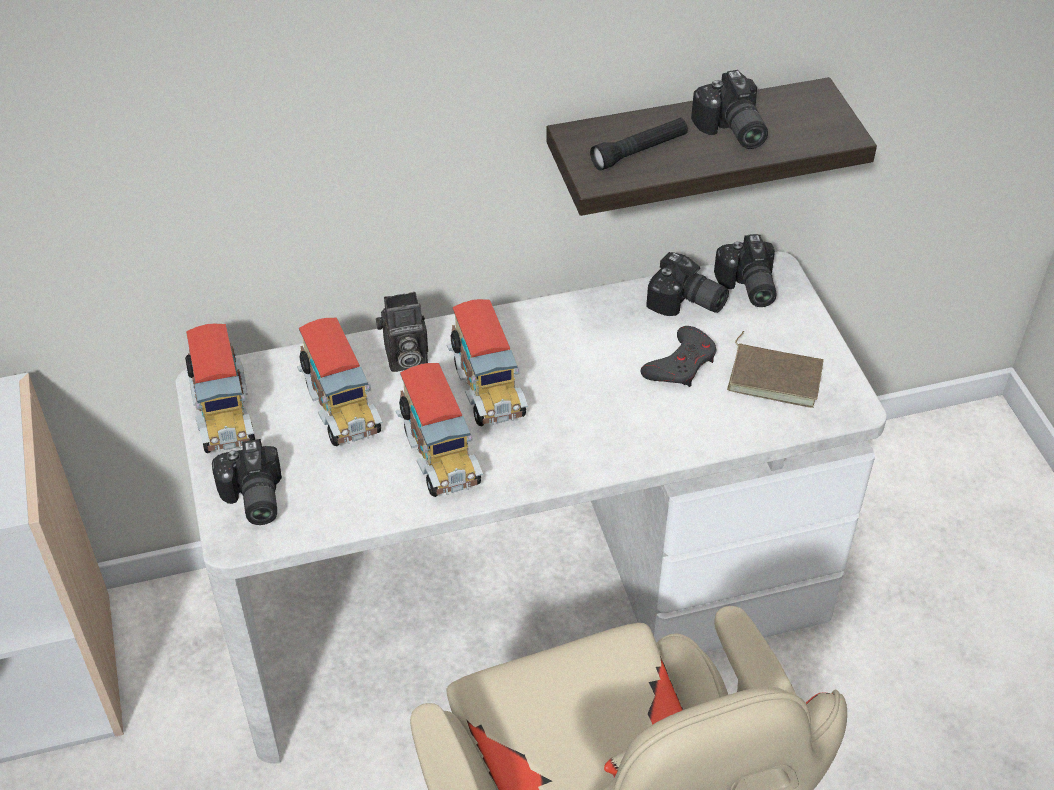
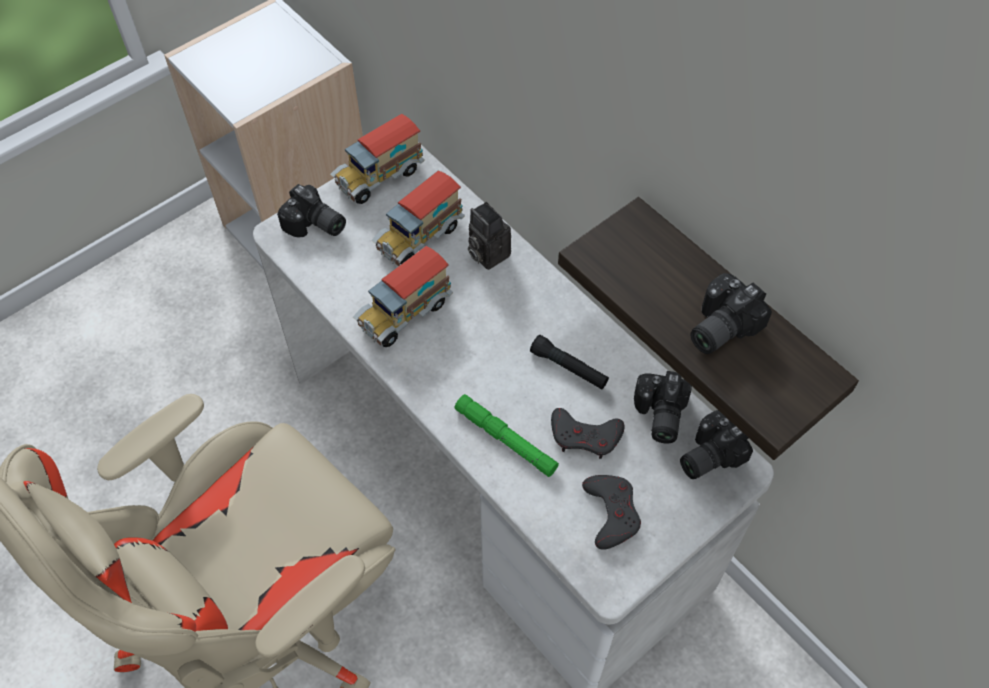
camera: 65 degrees right, 10 degrees up
camera [212,439,282,525] -> camera turned 105 degrees counterclockwise [277,184,346,237]
toy truck [447,299,528,427] -> none
black flashlight [590,118,688,171] -> black flashlight moved to [530,335,609,390]
brown book [727,331,824,408] -> grey game controller [582,475,641,550]
none -> green flashlight [454,394,559,477]

